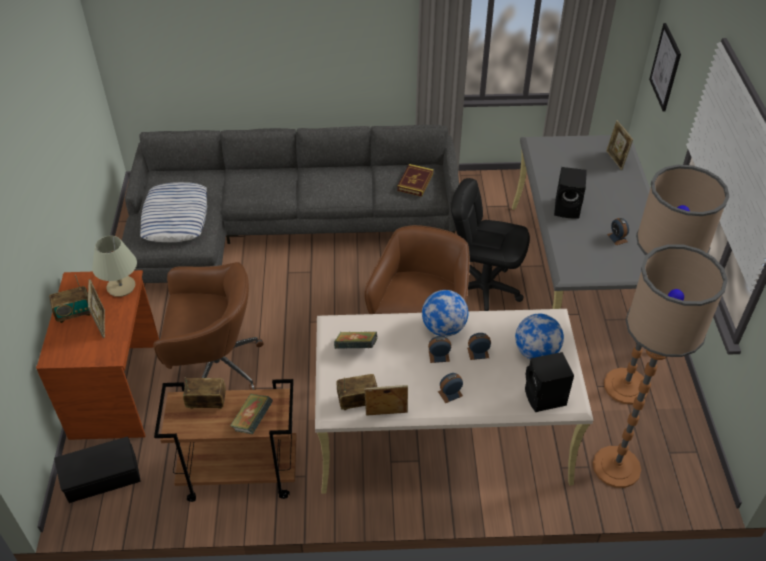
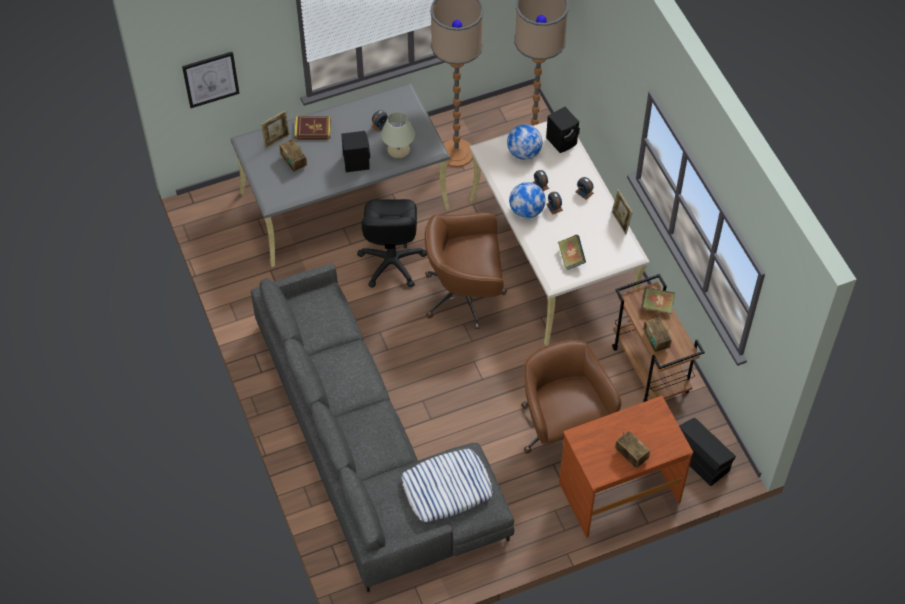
camera: 110 degrees left, 10 degrees up
picture frame [88,279,105,338] -> none
beige table lamp [92,236,137,297] -> beige table lamp moved to [381,112,415,158]
radio [336,374,377,410] -> radio moved to [279,139,307,172]
book [397,164,434,197] -> book moved to [294,117,331,140]

